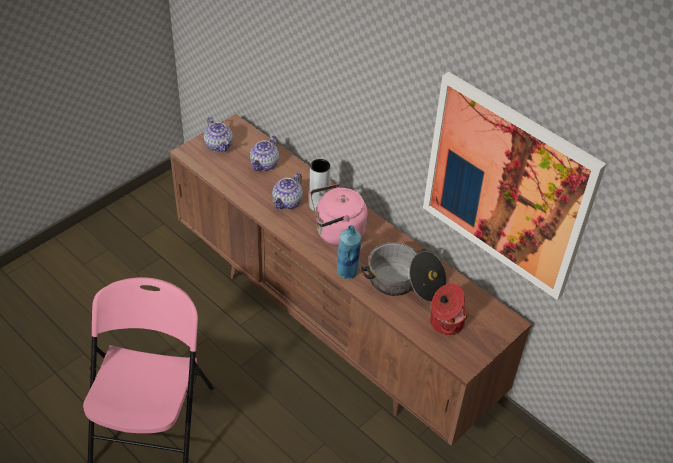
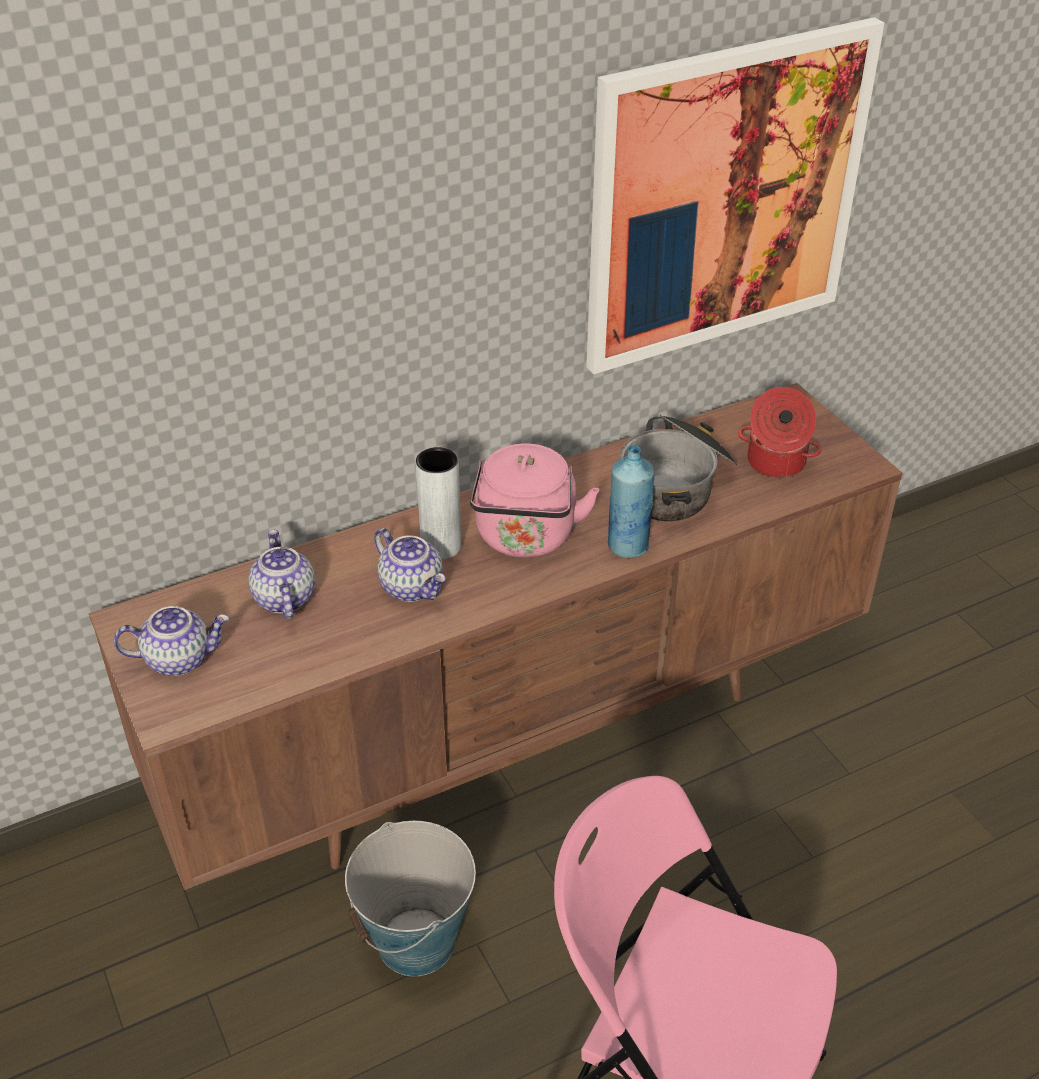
camera: 70 degrees left, 5 degrees down
teapot [250,135,279,171] -> teapot turned 150 degrees counterclockwise [249,529,315,620]
none -> bucket [345,821,476,976]

